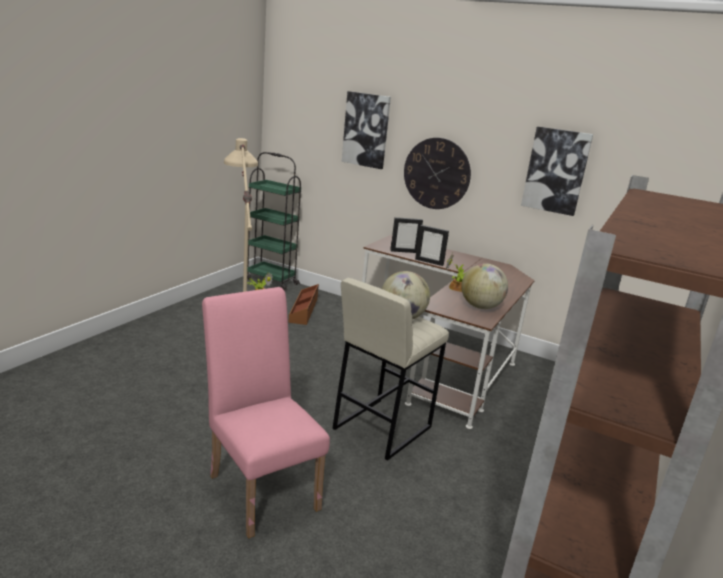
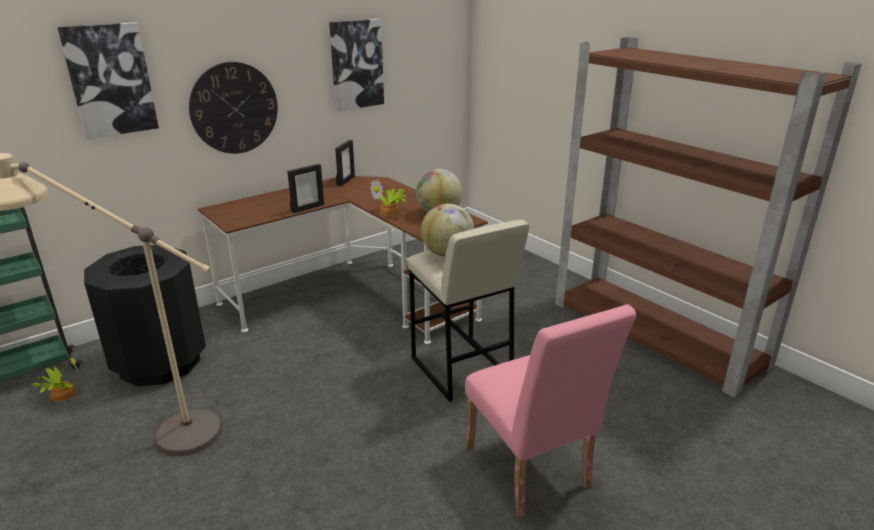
camera: 65 degrees left, 5 degrees up
pink chair [202,287,330,539] -> pink chair turned 105 degrees counterclockwise [465,305,636,518]
brown storage box [288,284,319,325] -> black trash can [84,245,206,386]
picture frame [390,217,423,253] -> picture frame moved to [335,140,355,186]

